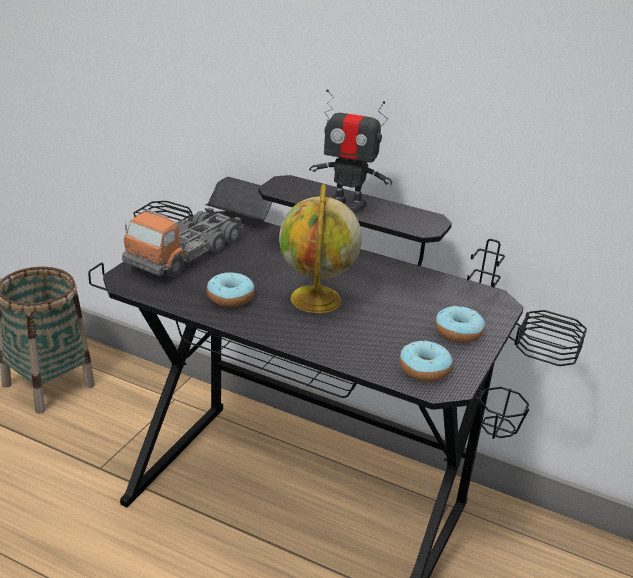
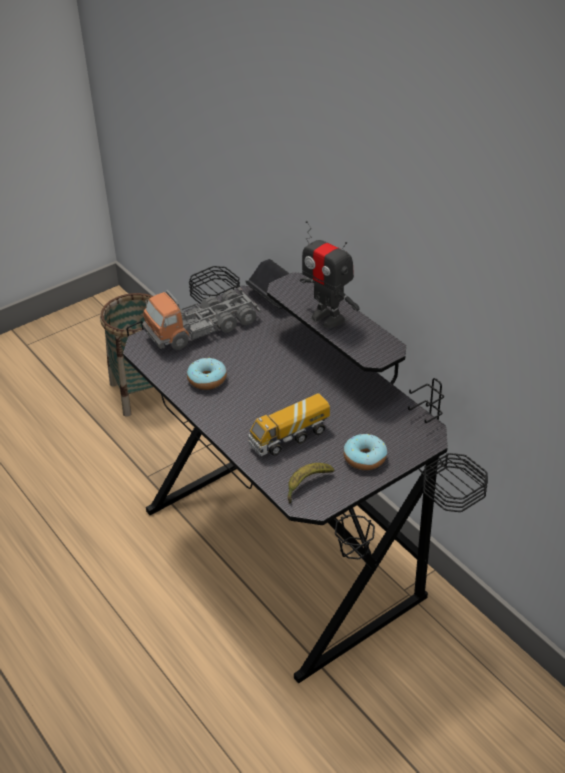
camera: 30 degrees right, 10 degrees up
globe [279,184,362,313] -> none
donut [399,340,453,382] -> banana [288,463,334,503]
none -> toy truck [248,393,330,456]

